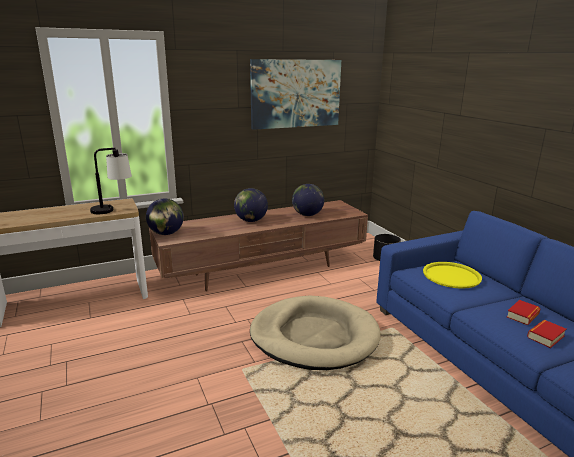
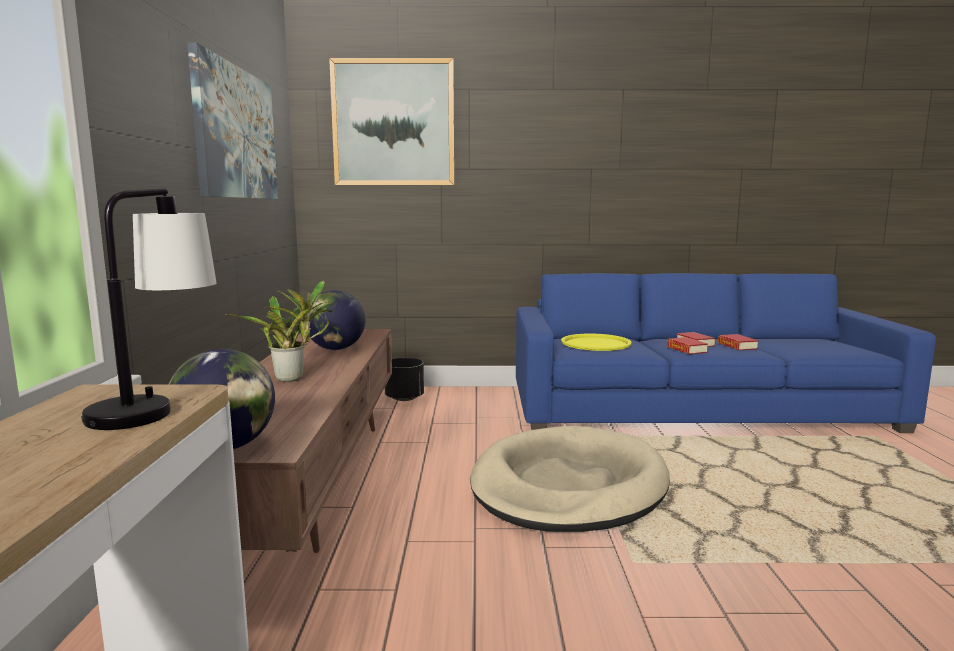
camera: 65 degrees left, 10 degrees down
globe [234,188,268,222] -> potted plant [226,281,333,382]
none -> picture [329,58,454,185]
none -> book [667,337,708,354]

